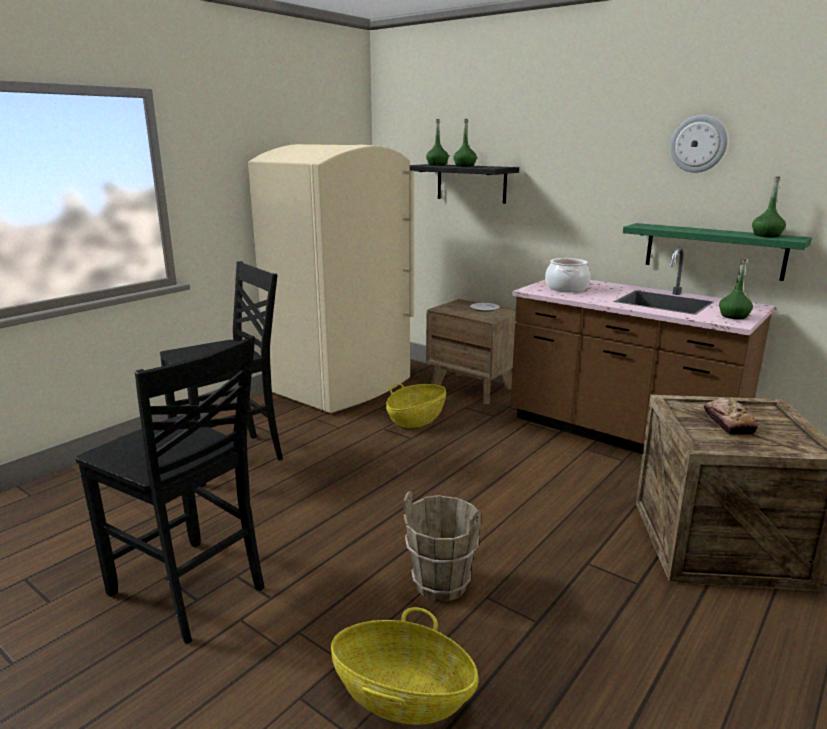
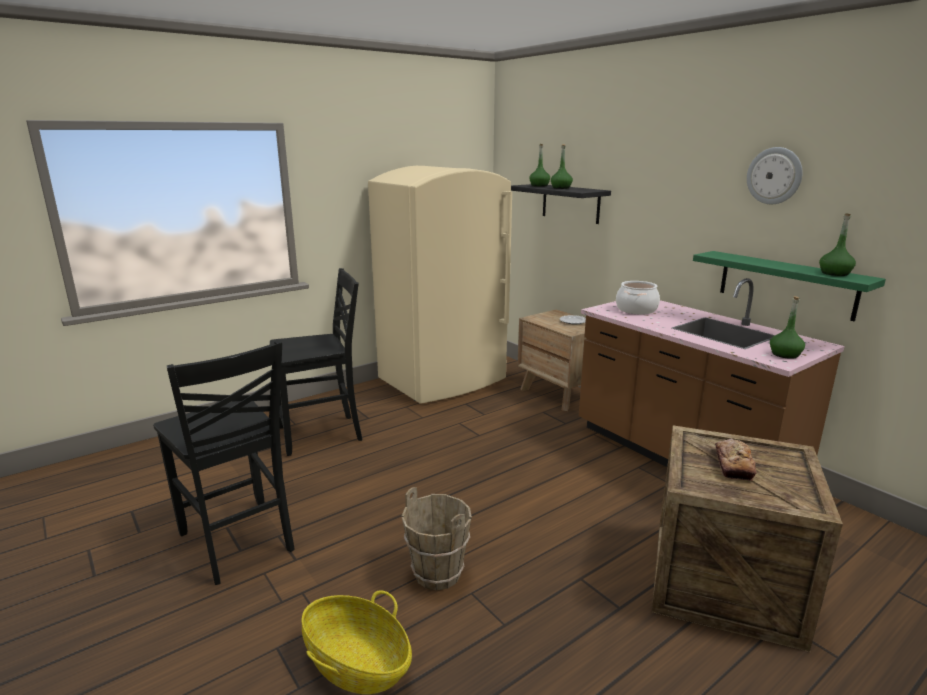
camera: 15 degrees right, 0 degrees up
basket [386,383,446,428] -> none

